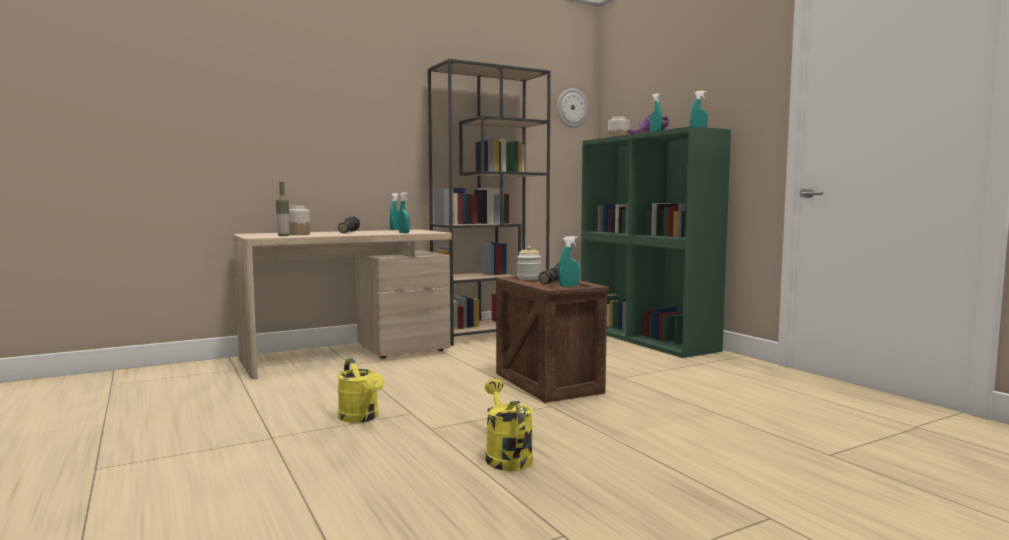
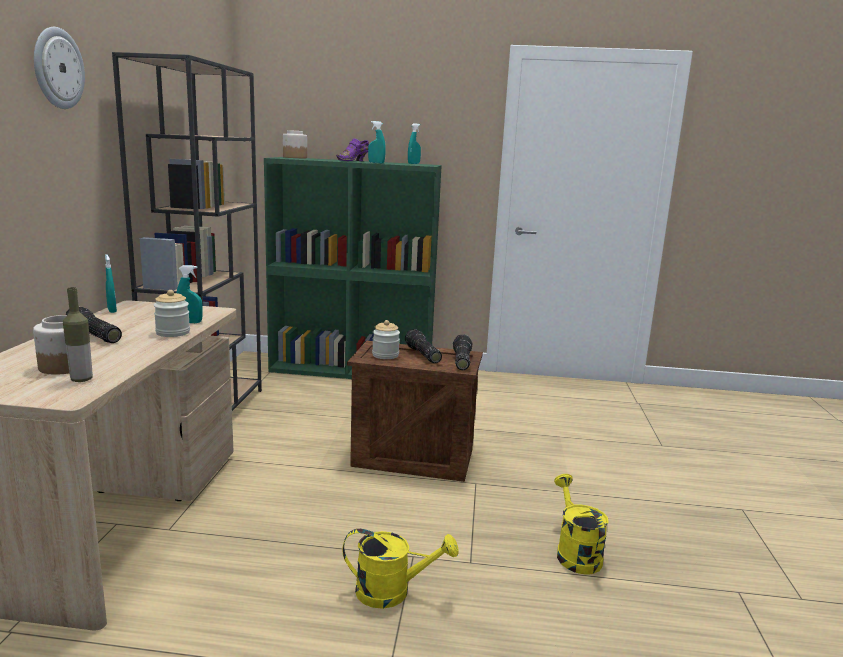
camera: 55 degrees left, 10 degrees up
yellow watering can [485,379,533,471] -> yellow watering can turned 60 degrees clockwise [554,474,609,575]
wall clock [557,88,589,128] -> wall clock moved to [34,27,85,109]
turquoise spray bottle [558,236,580,287] -> flashlight [453,335,472,370]
none -> jar [154,290,190,337]

